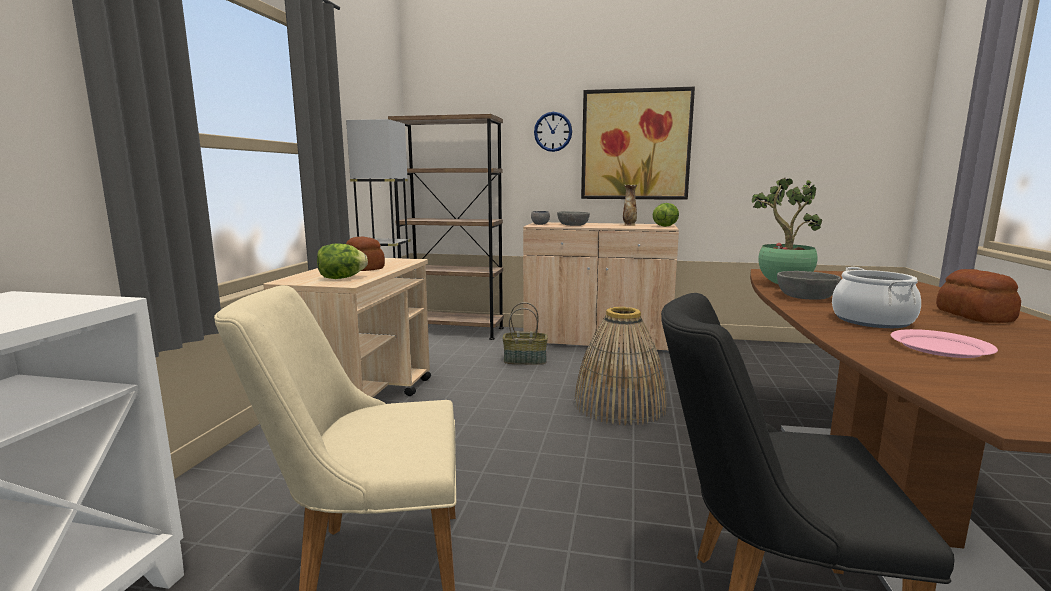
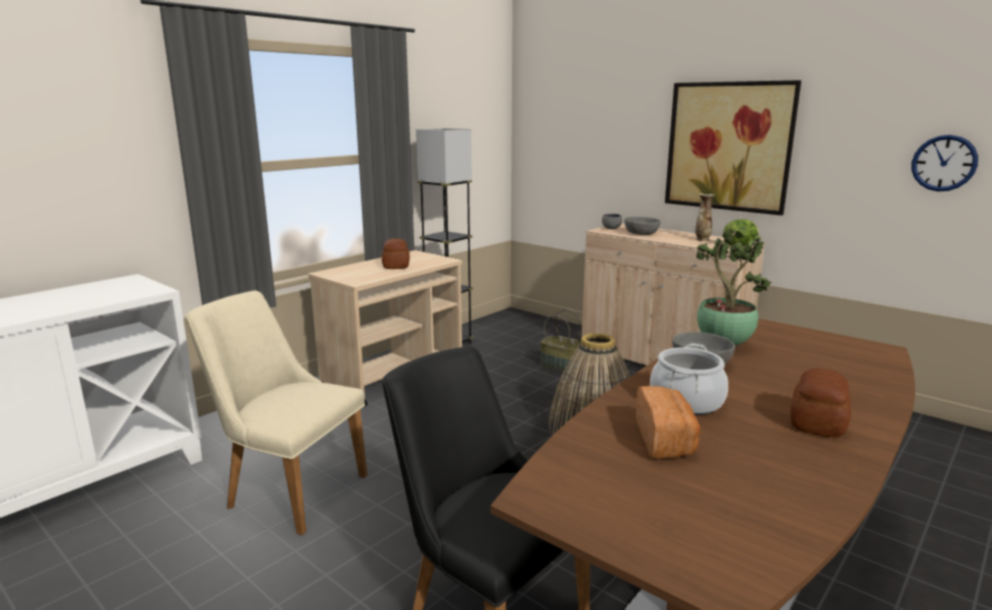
camera: 30 degrees right, 5 degrees up
lettuce [317,243,368,279] -> none
brown bookcase [388,114,504,340] -> none
wall clock [534,112,572,152] -> wall clock moved to [912,135,978,191]
pink plate [891,329,998,358] -> bread [636,386,700,459]

